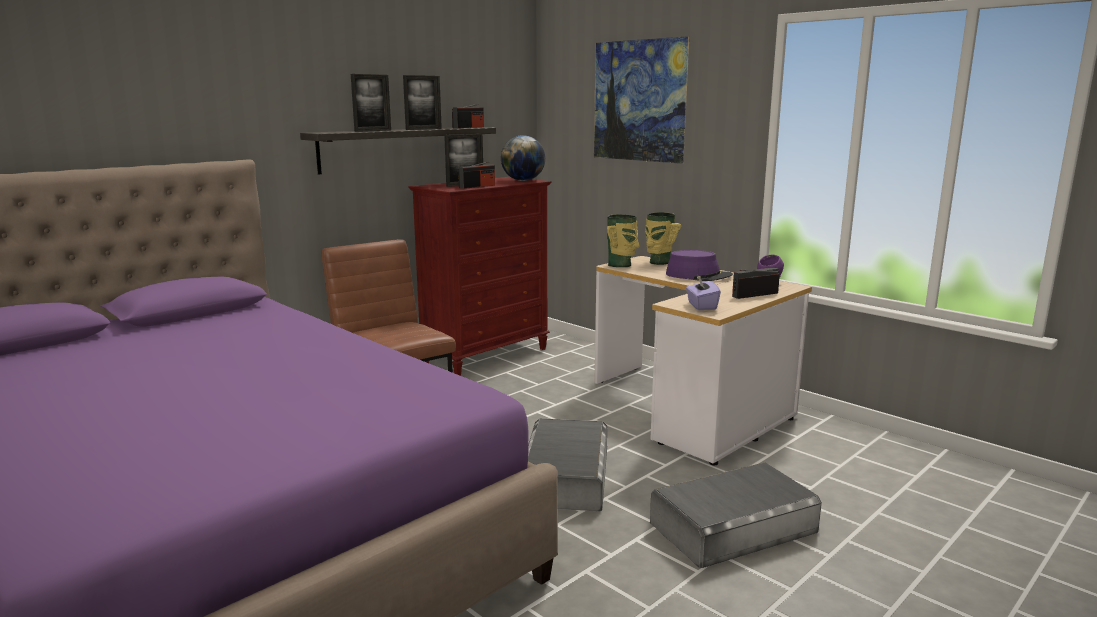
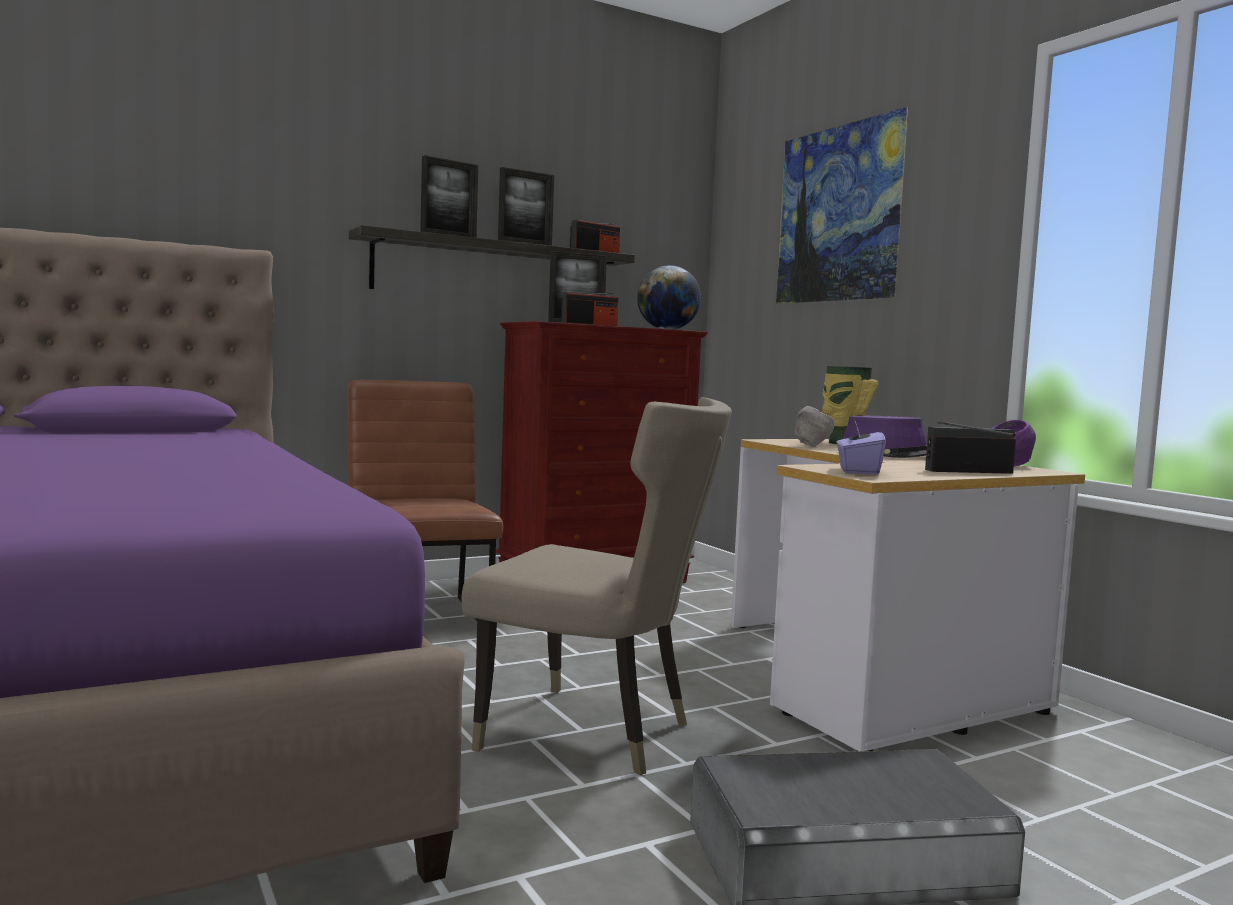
camera: 15 degrees right, 10 degrees down
grey storage box [528,419,607,512] -> beige chair [462,397,732,776]
vase [607,214,640,267] -> none
none -> grey bowl [794,406,835,447]

